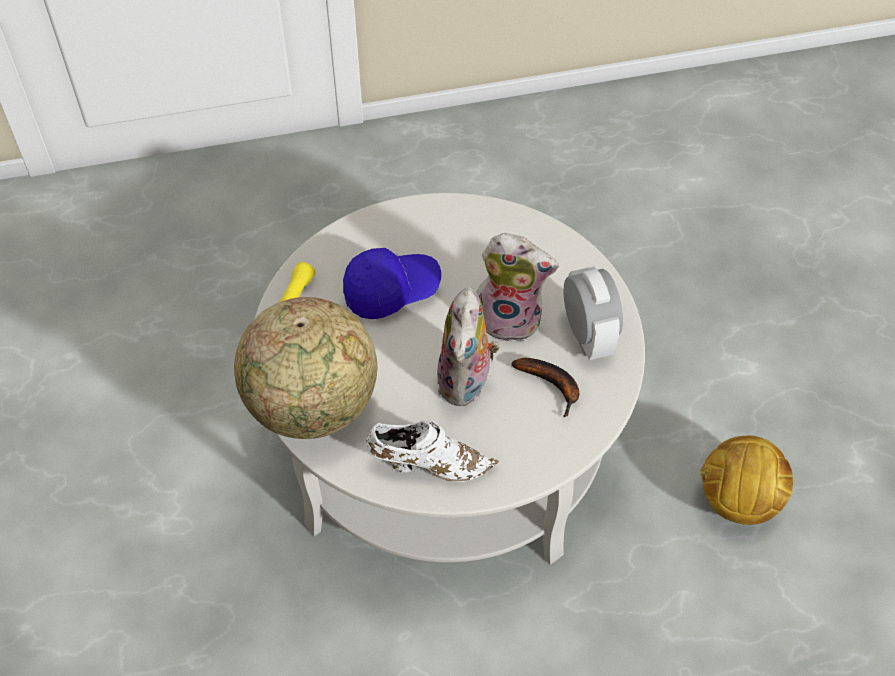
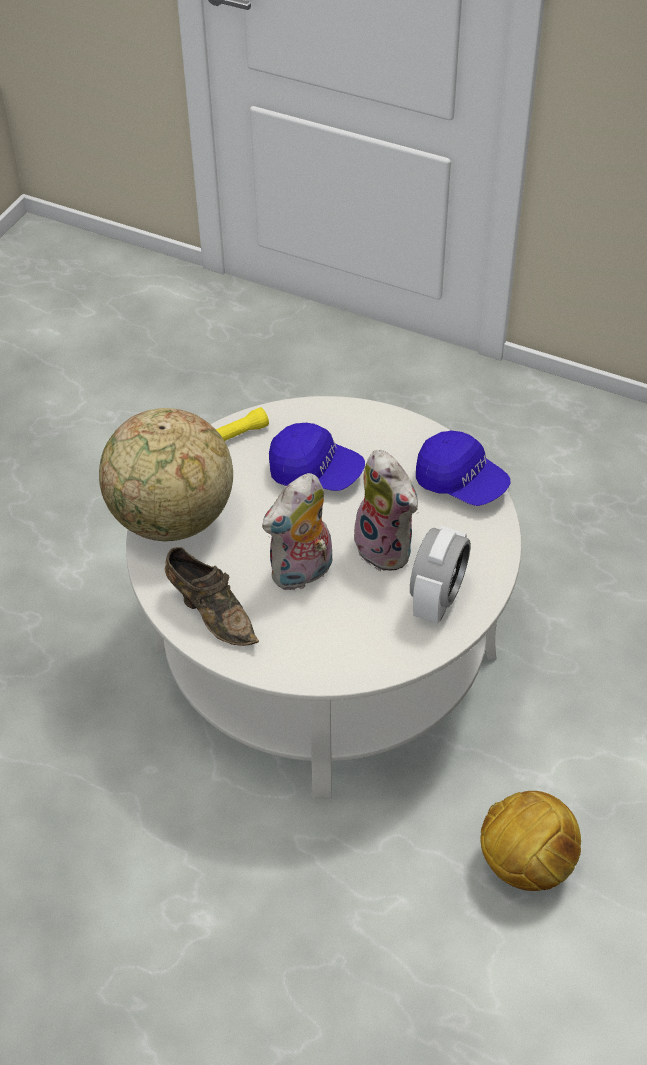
camera: 40 degrees right, 5 degrees down
white shoe [367,420,498,482] -> brown shoe [165,547,259,646]
banana [512,358,579,417] -> none
none -> blue cap [416,430,511,506]

